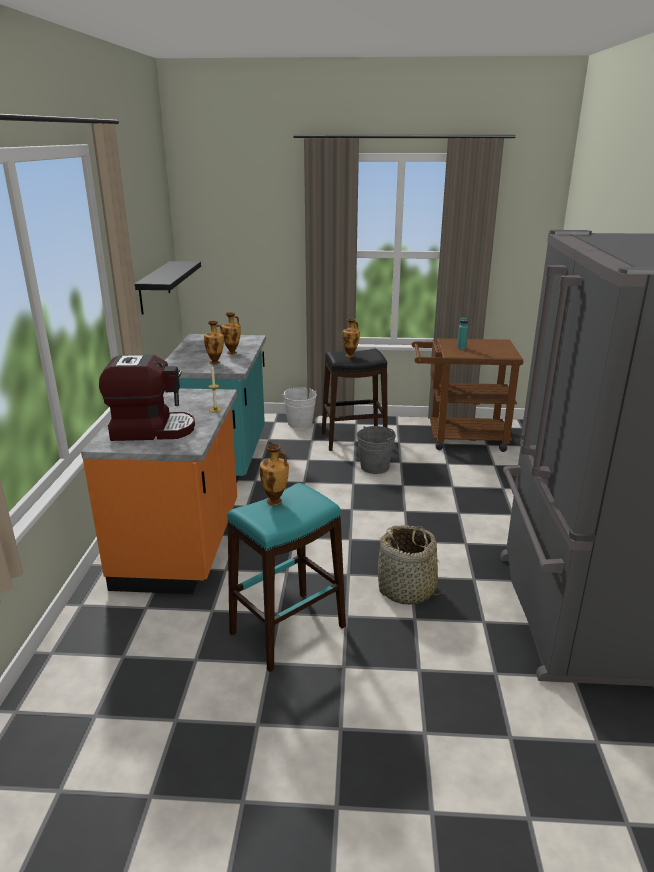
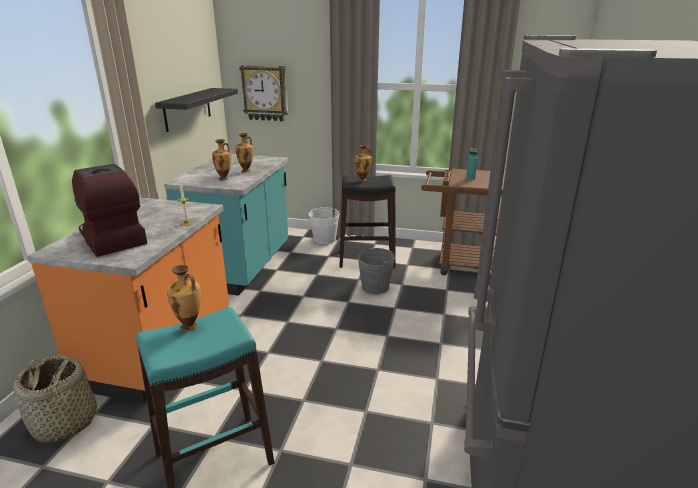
camera: 10 degrees right, 0 degrees up
coffee machine [99,354,195,441] -> coffee machine turned 135 degrees counterclockwise [72,164,147,257]
basket [376,525,447,605] -> basket moved to [13,355,97,443]
none -> wall clock [239,65,288,121]

